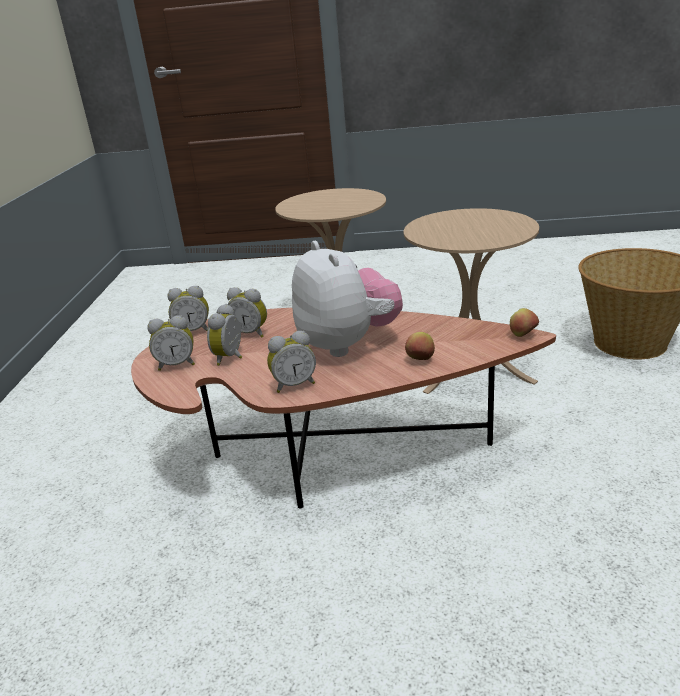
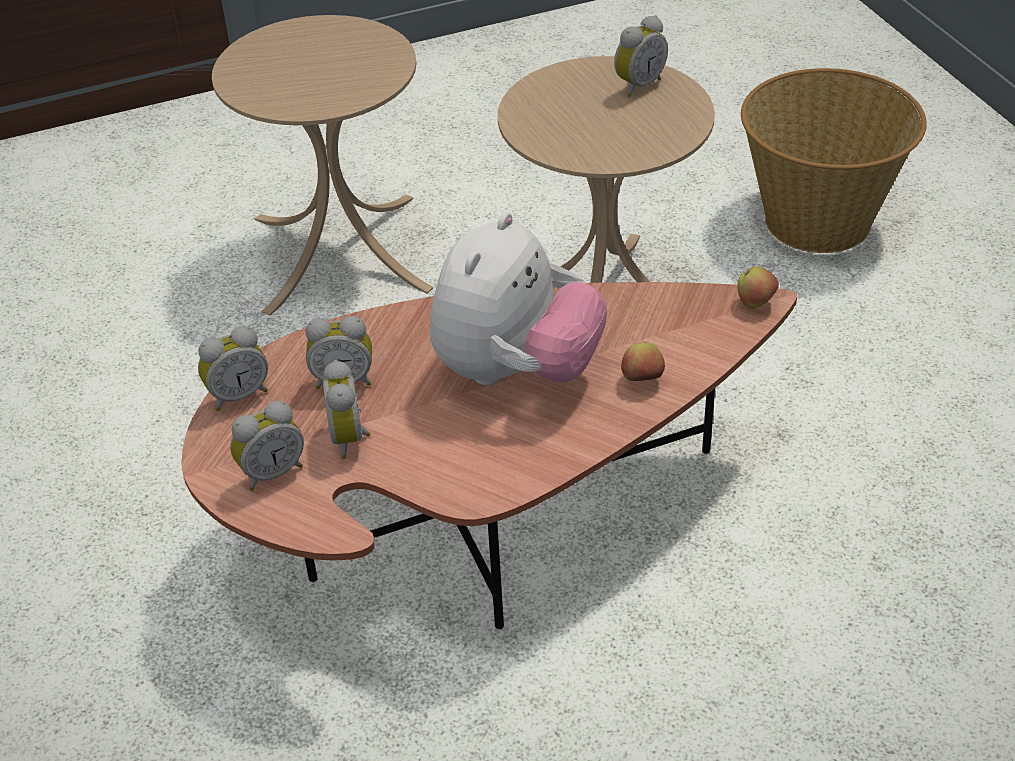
camera: 25 degrees left, 15 degrees up
alarm clock [267,331,316,393] -> alarm clock moved to [614,15,668,97]
plush toy [292,241,403,357] -> plush toy turned 75 degrees clockwise [430,212,607,385]

